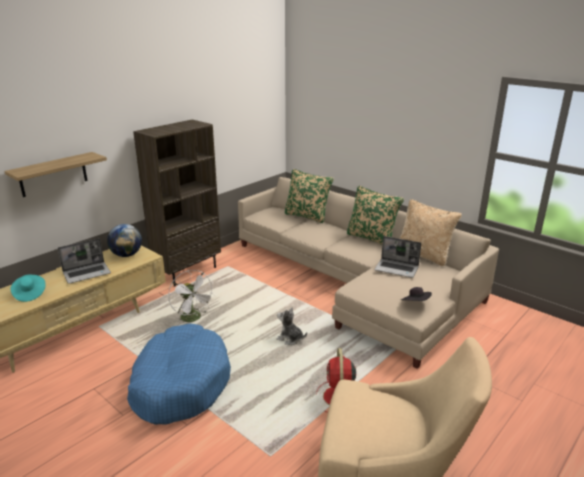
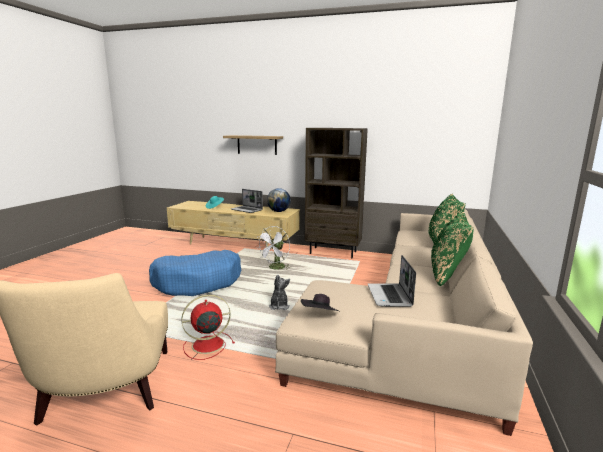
camera: 65 degrees right, 10 degrees down
beige pillow [400,199,462,266] -> none

